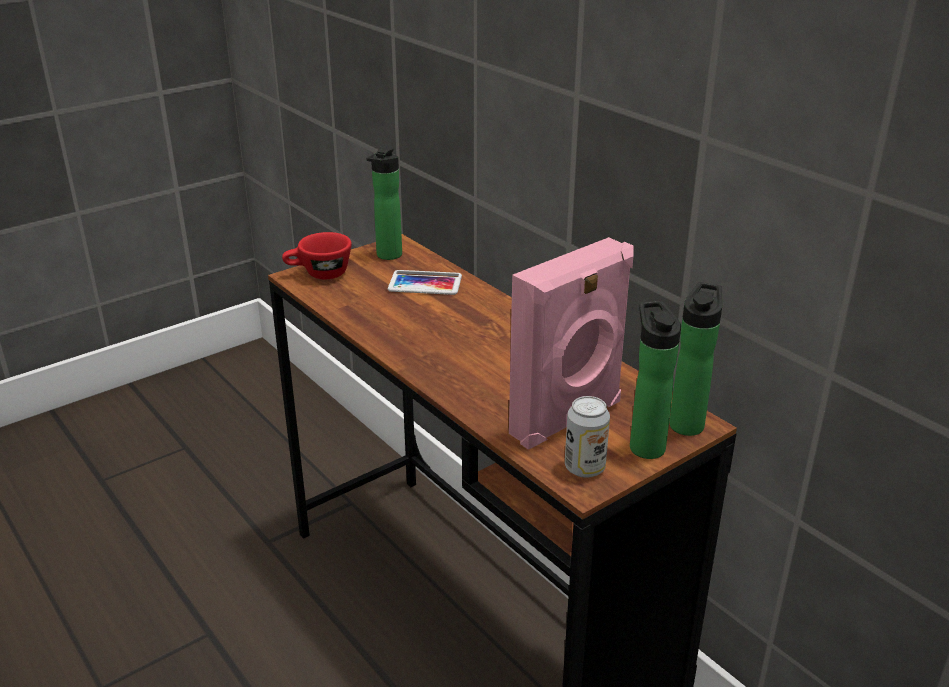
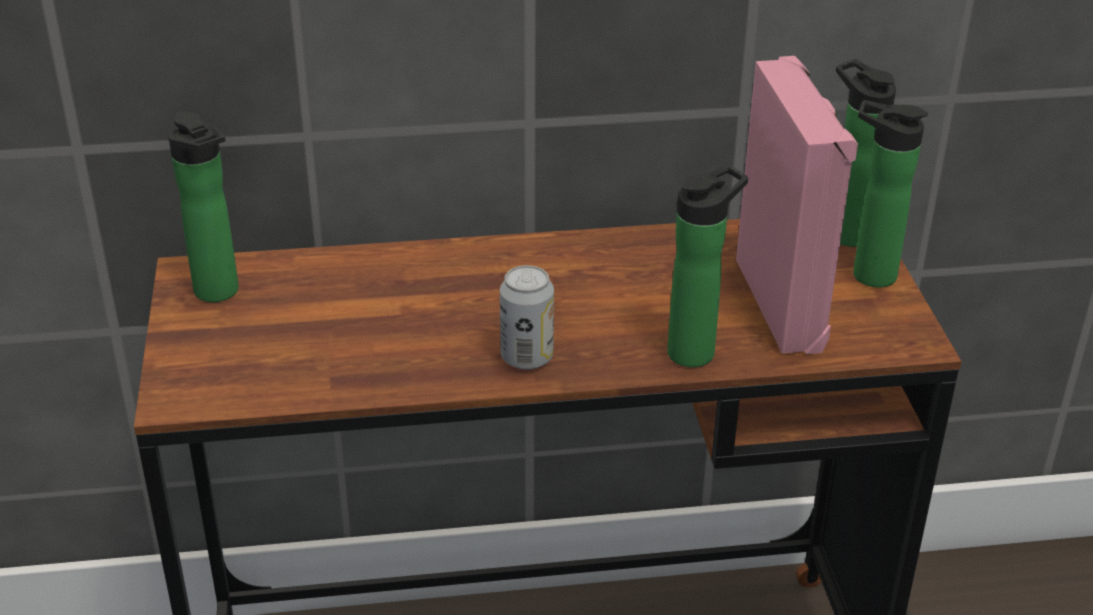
camera: 60 degrees left, 5 degrees up
red cup [282,232,352,279] -> none
phone [388,270,462,295] -> none
can [565,396,610,478] -> can moved to [500,265,554,370]
none -> bottle [667,165,748,367]

